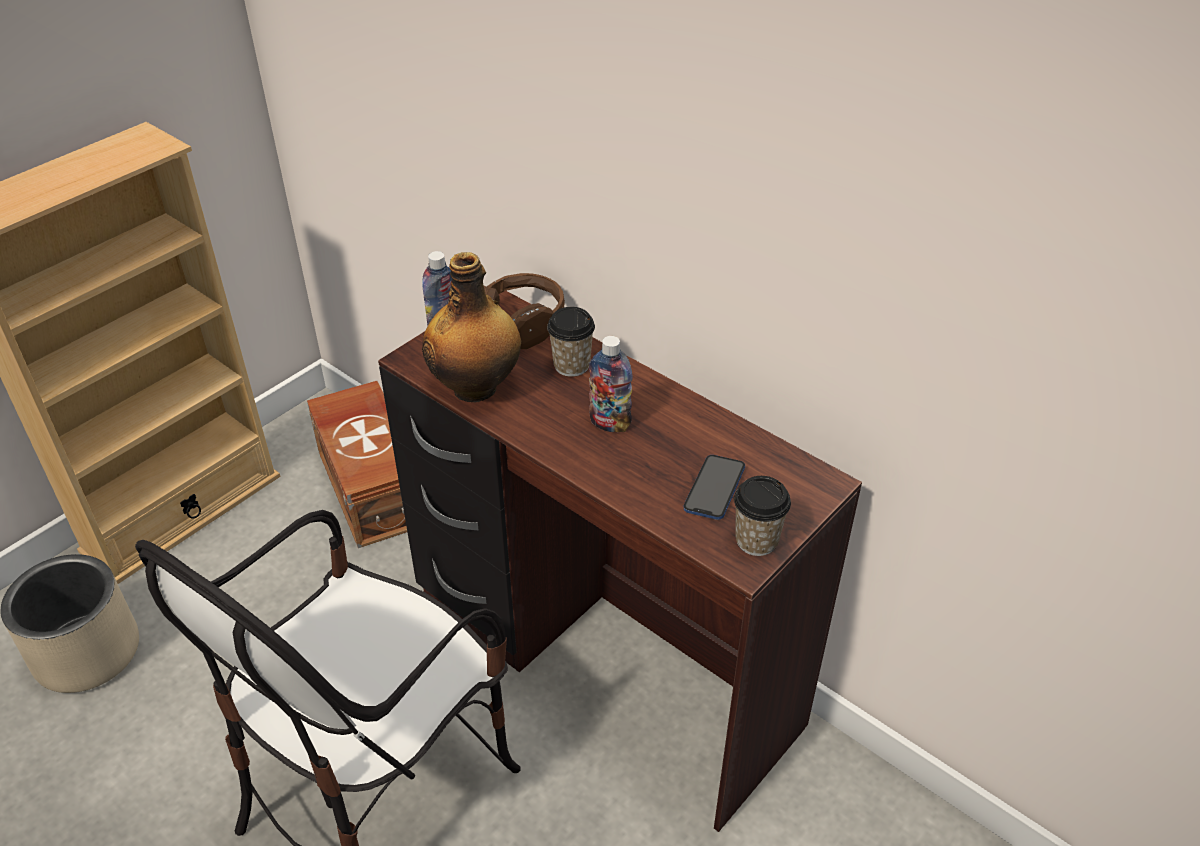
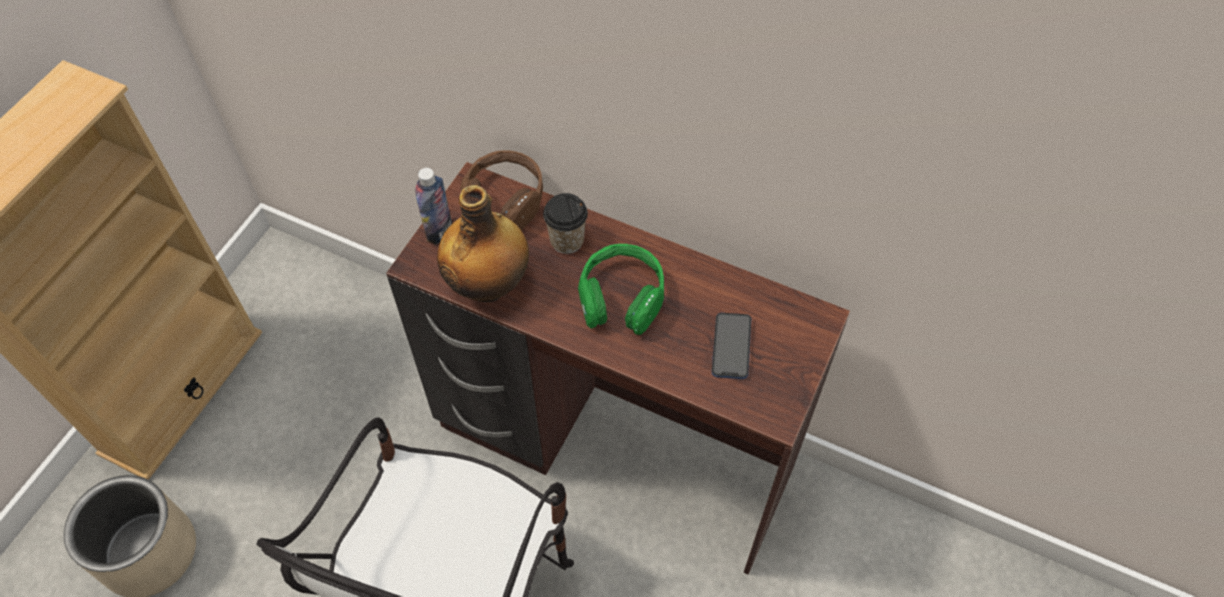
camera: 15 degrees left, 15 degrees up
brown storage box [307,381,407,548] -> none
bottle [589,336,633,432] -> green headphones [578,244,664,335]
cup [734,476,791,556] -> none

